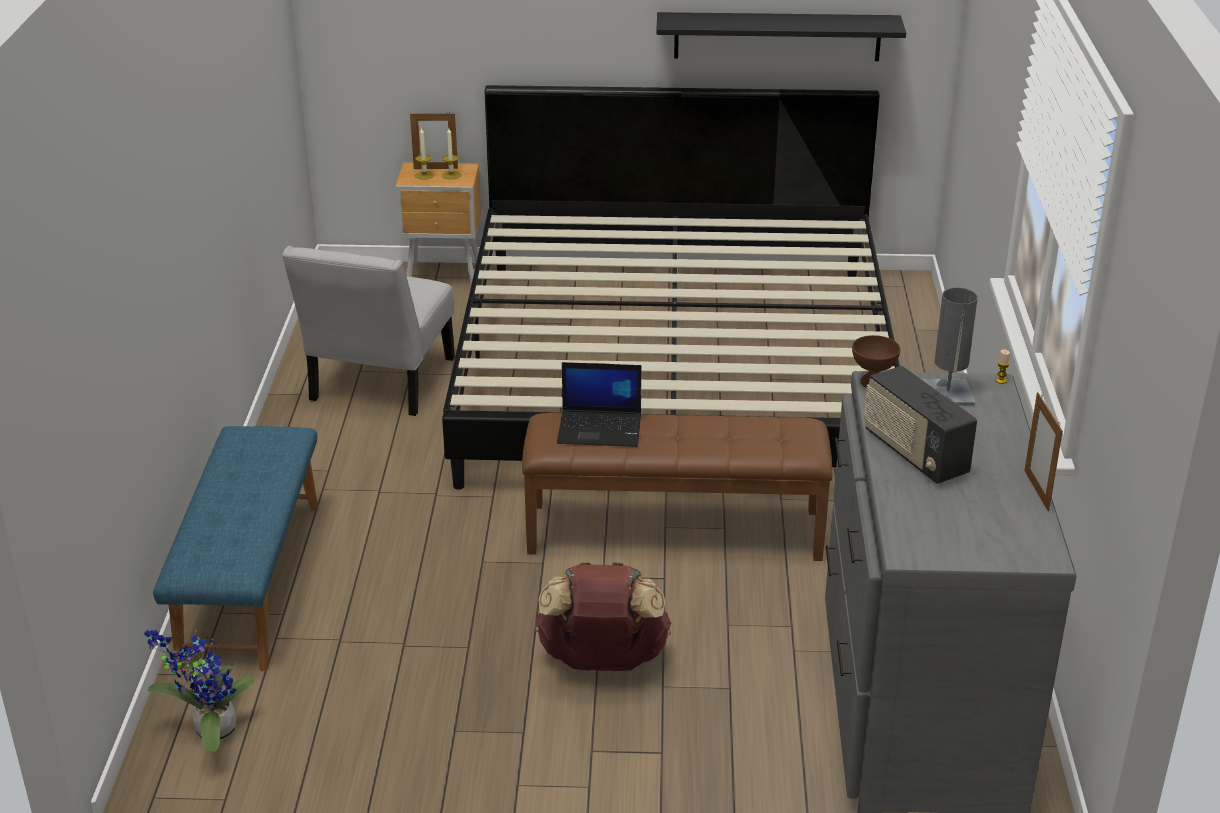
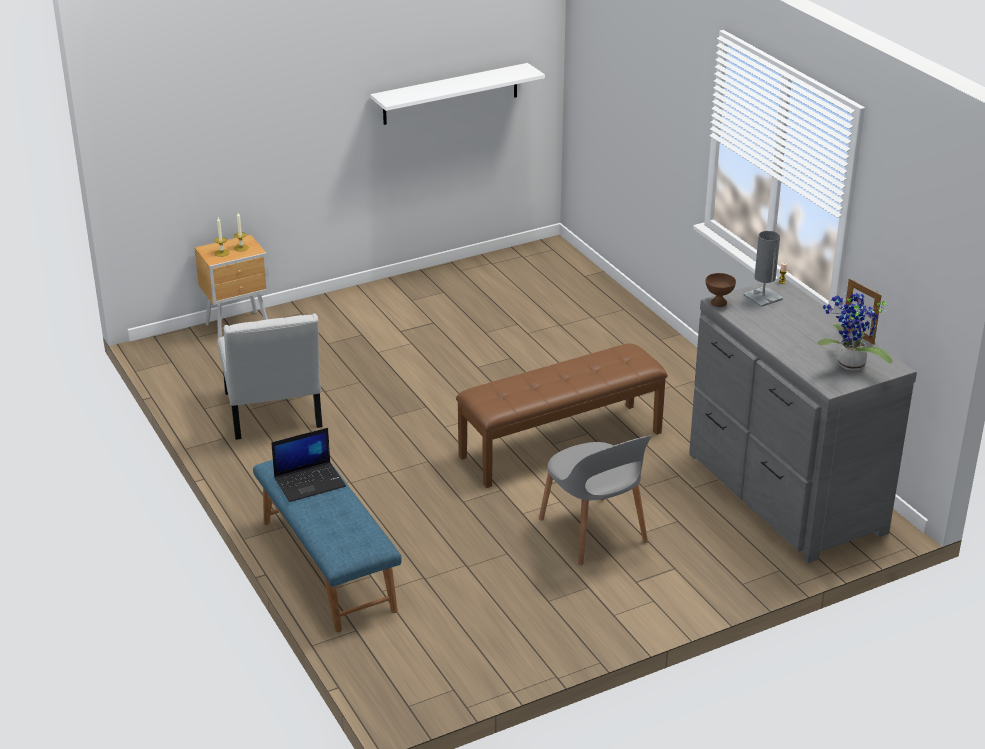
camera: 30 degrees left, 0 degrees up
potted plant [144,629,254,752] -> potted plant moved to [817,293,893,370]
picture frame [410,111,458,169] -> none
bed [442,85,900,490] -> none
brown backpack [535,562,671,671] -> grey chair [539,435,652,565]
laptop [557,362,641,447] -> laptop moved to [271,428,346,502]
black shelf [656,12,906,61] -> white shelf [370,63,545,125]
radio [864,366,977,484] -> none

